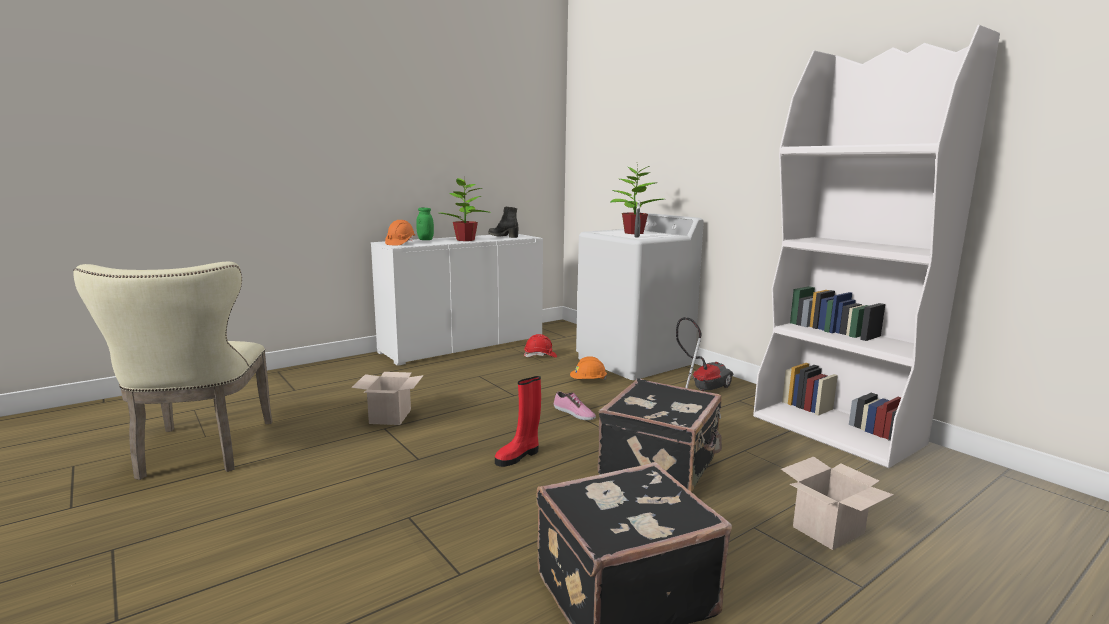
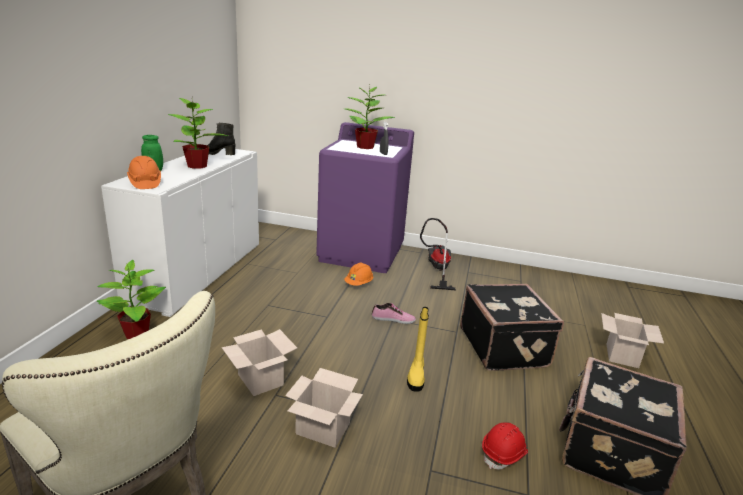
camera: 40 degrees left, 10 degrees up
red boot [495,376,541,467] -> yellow boot [407,307,429,392]
red hard hat [524,334,557,358] -> red hard hat moved to [482,422,528,470]
white washing machine [576,212,704,380] -> purple washing machine [316,122,414,273]
white bookcase [753,25,1000,468] -> none
none -> potted plant [97,260,166,339]
none -> cardboard box [285,368,363,448]

